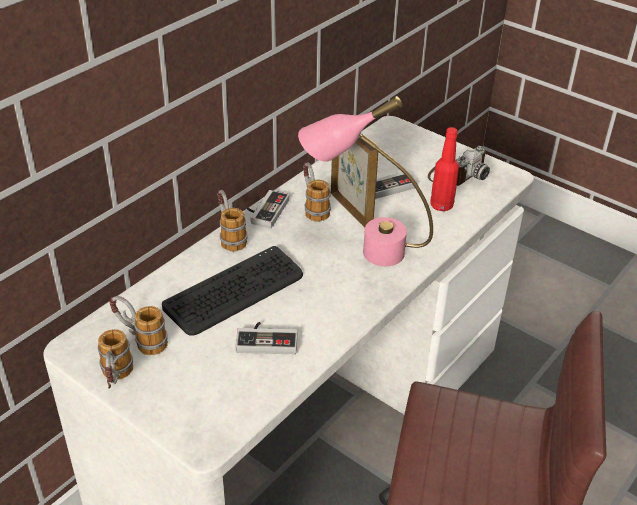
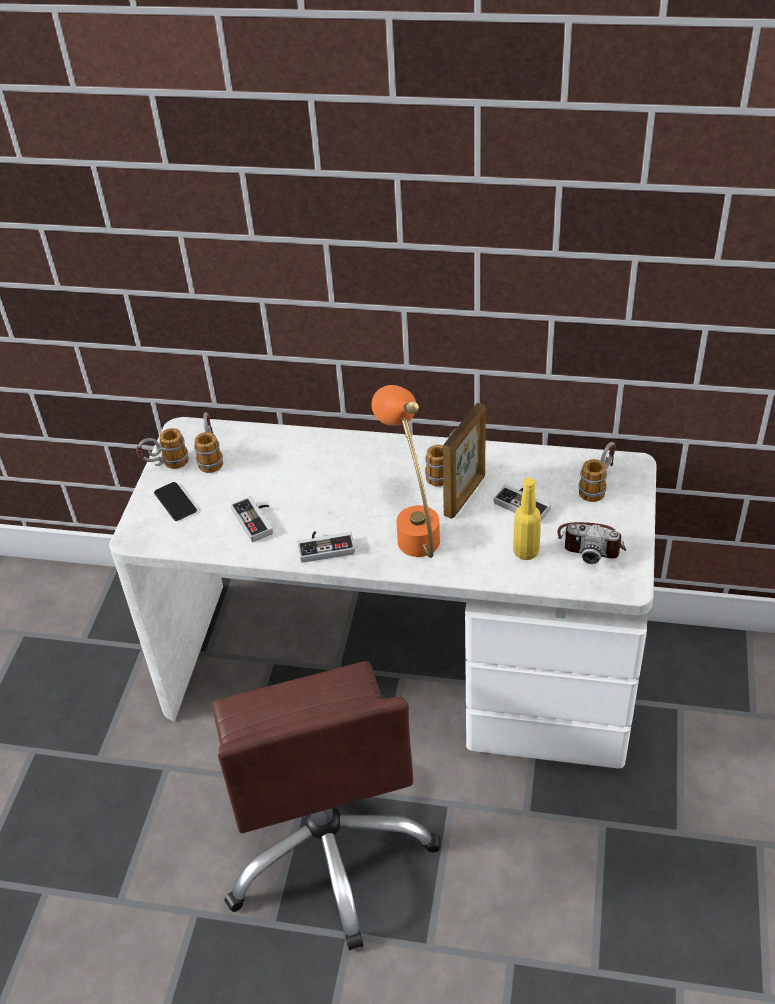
camera: 65 degrees right, 5 degrees up
keyboard [162,246,303,336] -> none
mug [217,190,247,251] -> mug moved to [578,442,616,502]
game controller [247,190,289,228] -> game controller moved to [297,531,355,563]
pink table lamp [298,96,433,266] -> orange table lamp [372,385,440,558]
red bottle [431,127,459,211] -> yellow bottle [513,478,541,560]
none -> phone [154,482,197,521]

